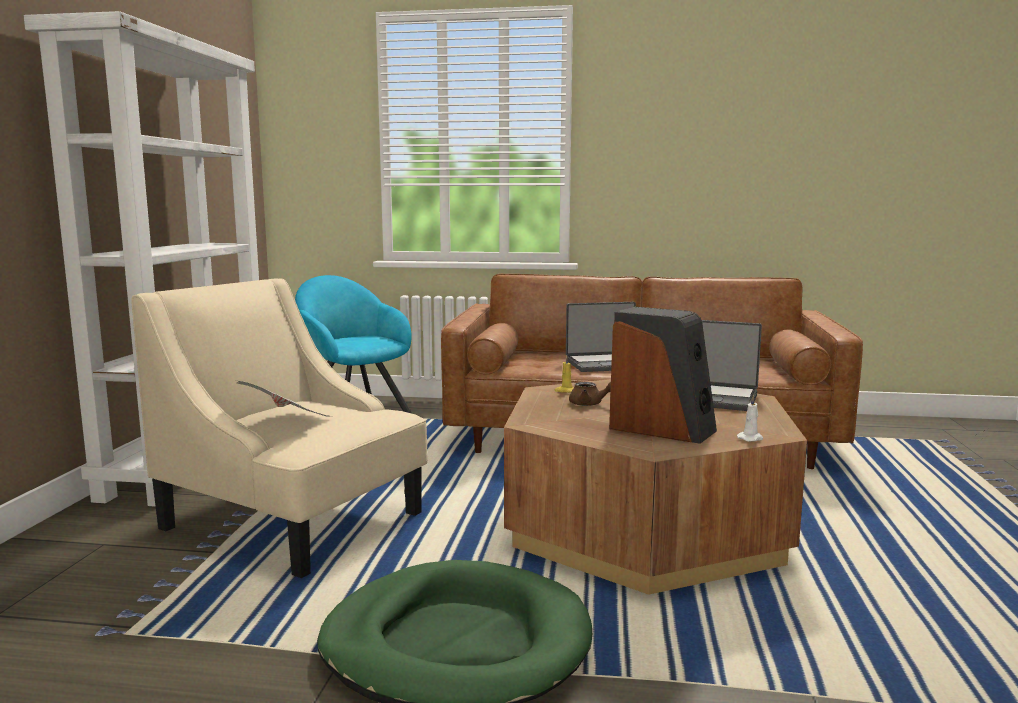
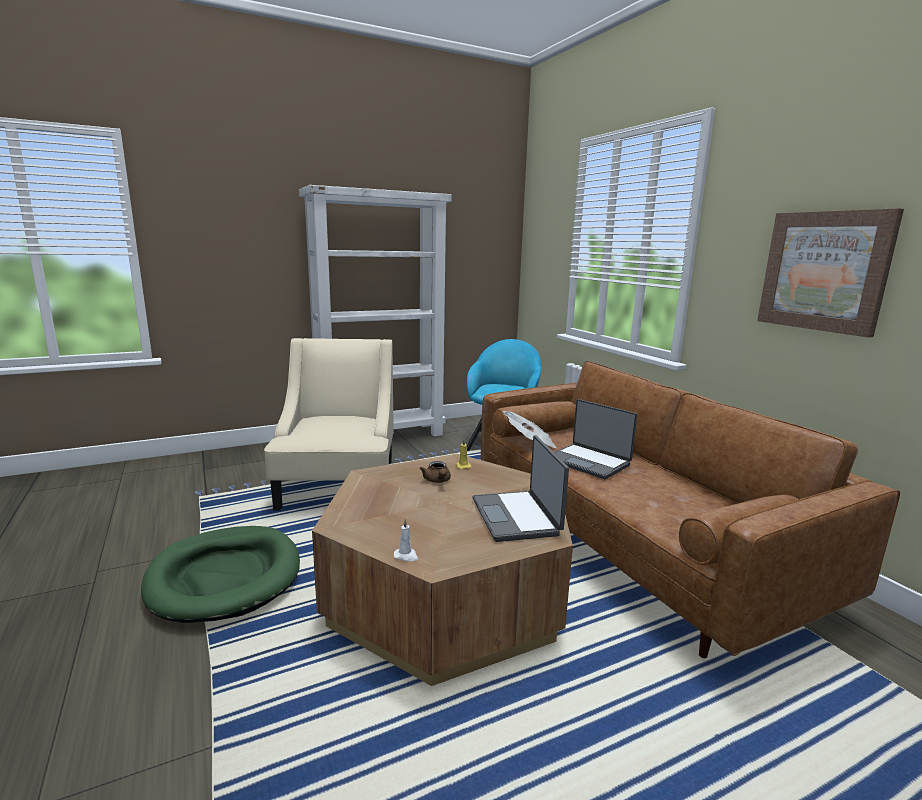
camera: 55 degrees right, 5 degrees up
newspaper [237,381,328,416] -> newspaper moved to [503,411,557,448]
speaker [609,307,717,444] -> none
none -> picture [757,208,904,338]

